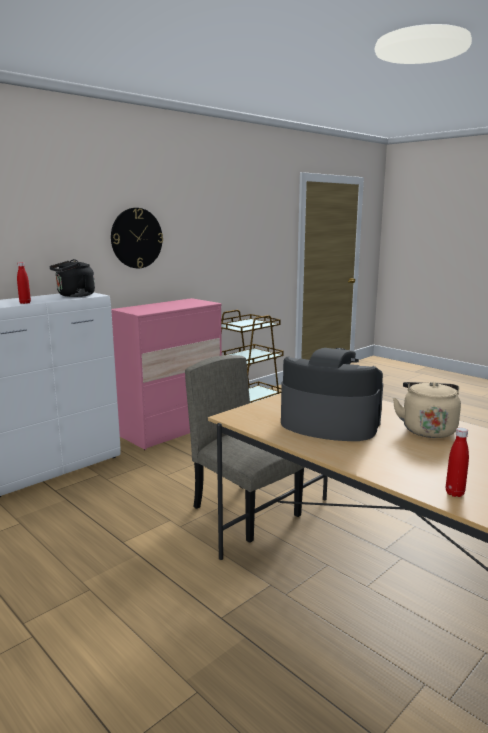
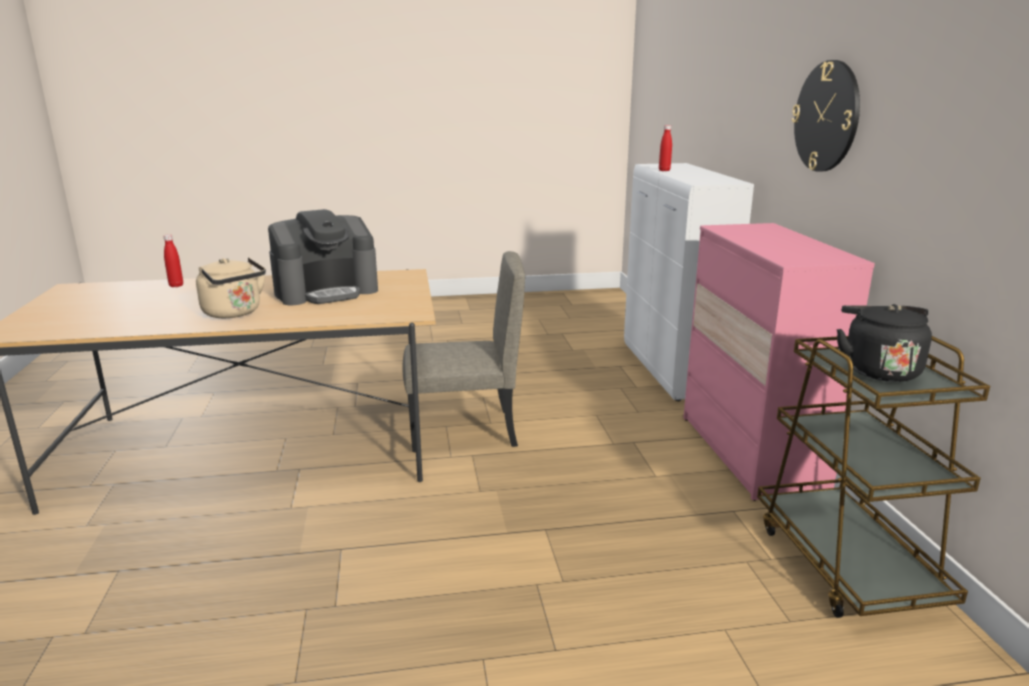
camera: 125 degrees right, 5 degrees up
black kettle [49,259,95,297] -> black kettle moved to [837,304,932,382]

